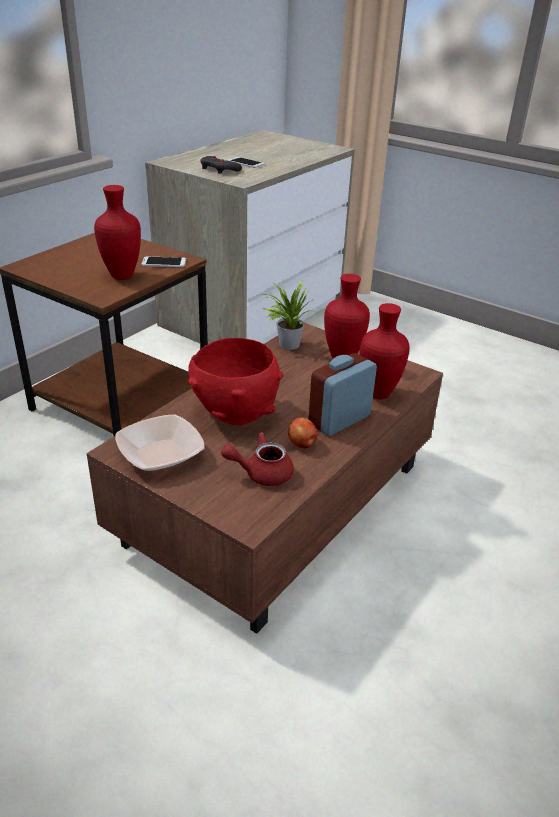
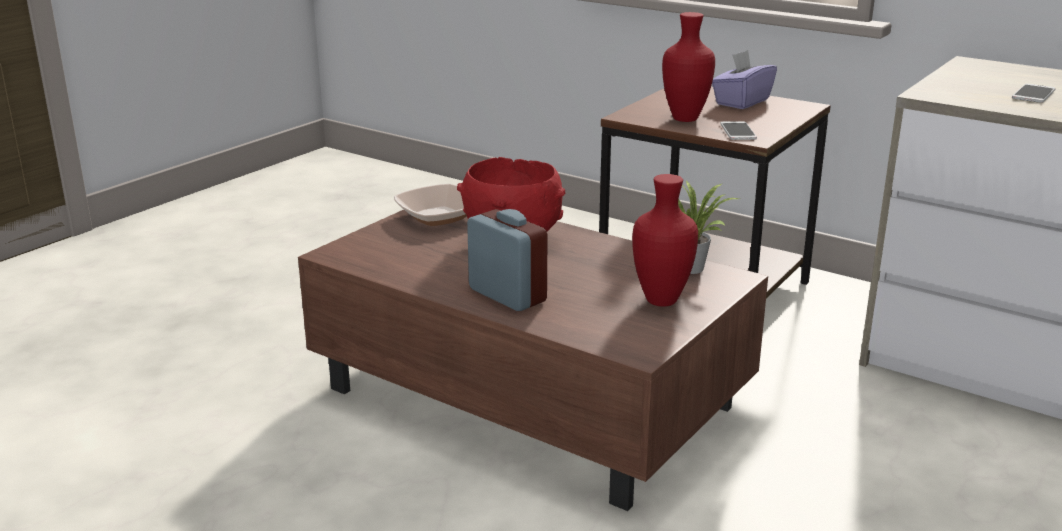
camera: 90 degrees right, 10 degrees down
grey game controller [201,156,242,174] -> none
red teapot [221,432,294,486] -> none
apple [288,417,317,448] -> none
red vase [360,303,410,399] -> none
none -> purple tissue box [712,50,777,109]

